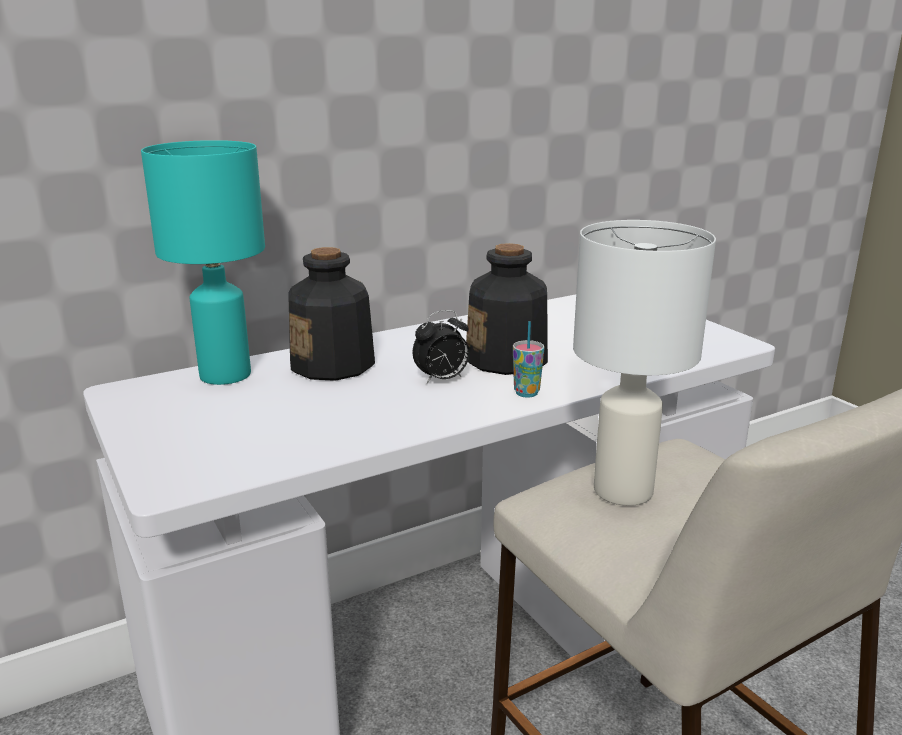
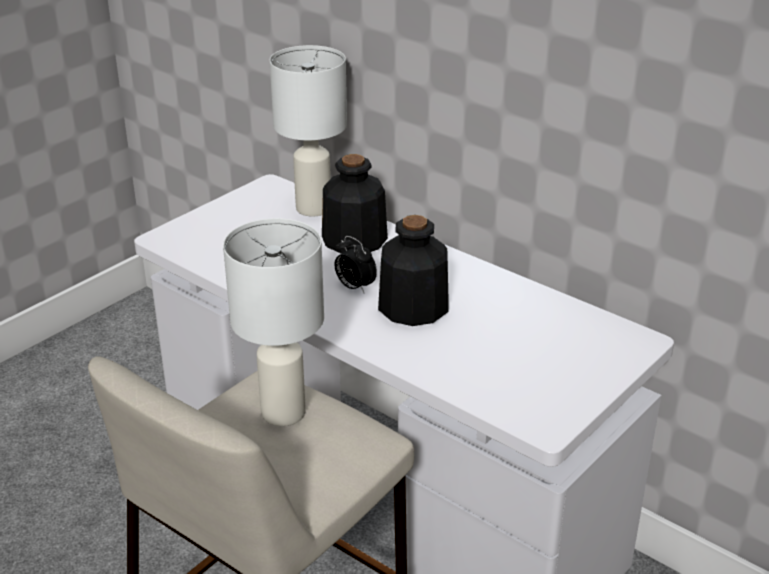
camera: 70 degrees right, 10 degrees up
turquoise table lamp [141,140,265,385] -> white table lamp [269,45,347,217]
cup [513,321,545,398] -> none

